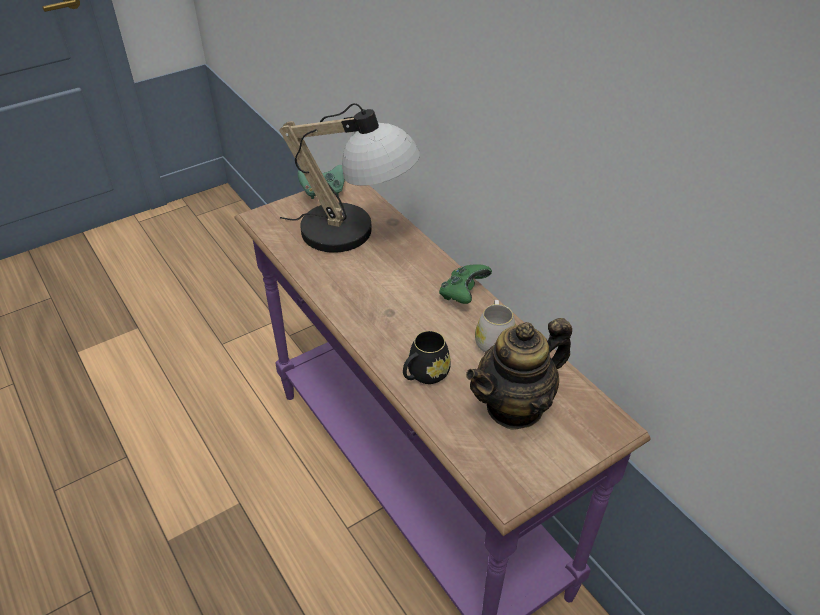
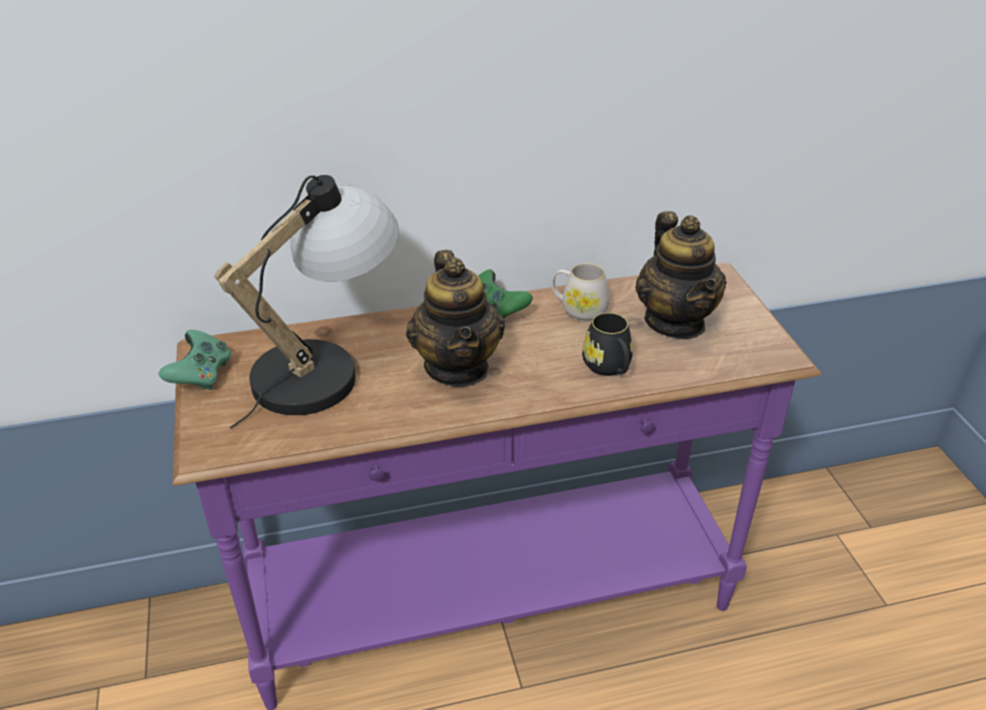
camera: 70 degrees left, 5 degrees down
none -> teapot [406,250,505,387]

